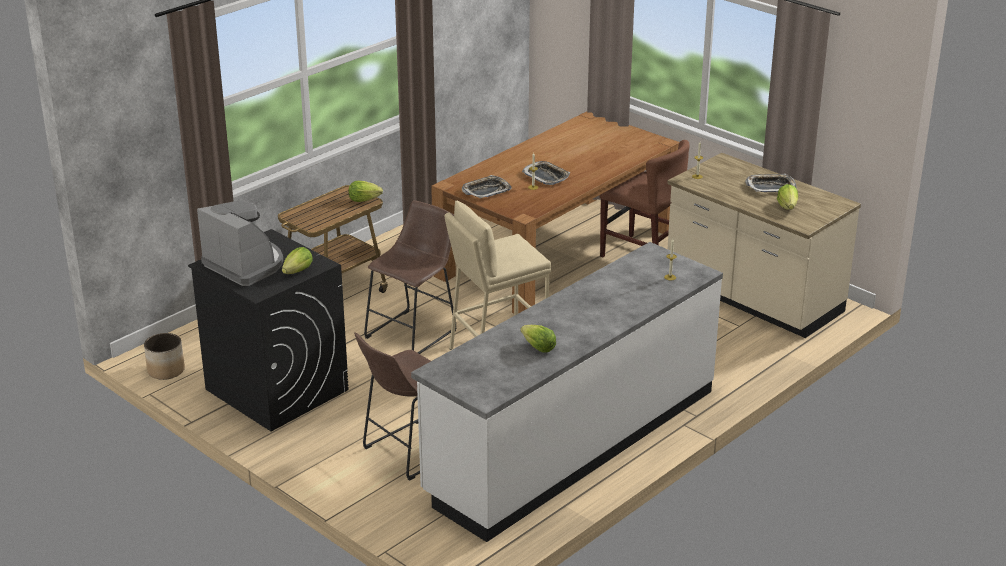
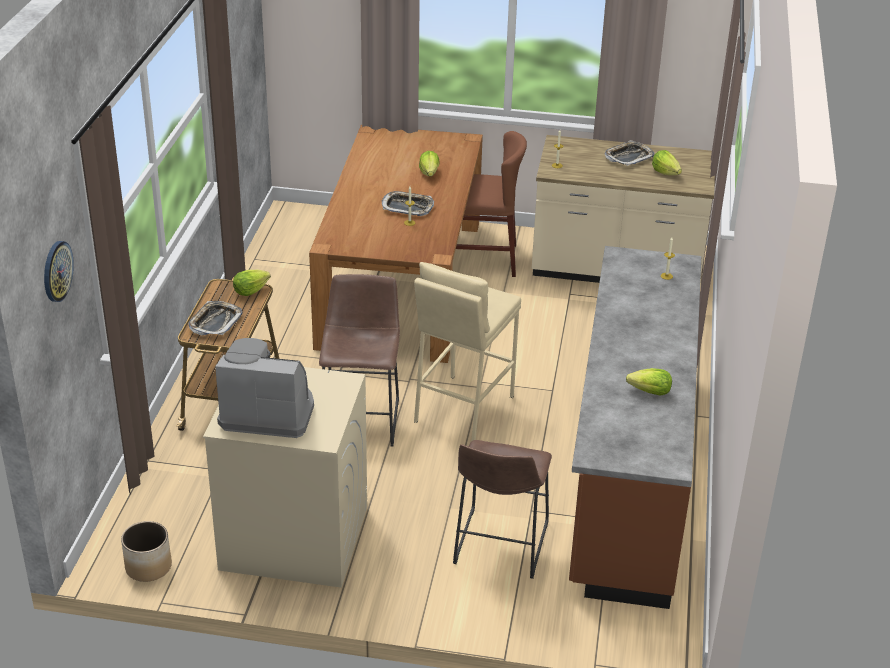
camera: 35 degrees left, 5 degrees up
black washing machine [188,229,349,432] -> beige washing machine [203,367,367,588]
lettuce [282,247,313,274] -> lettuce moved to [419,151,440,176]
white counter [411,242,723,542] -> brown counter [569,246,701,609]
tray [462,175,512,199] -> tray moved to [188,301,243,336]
none -> wall clock [44,241,74,302]

